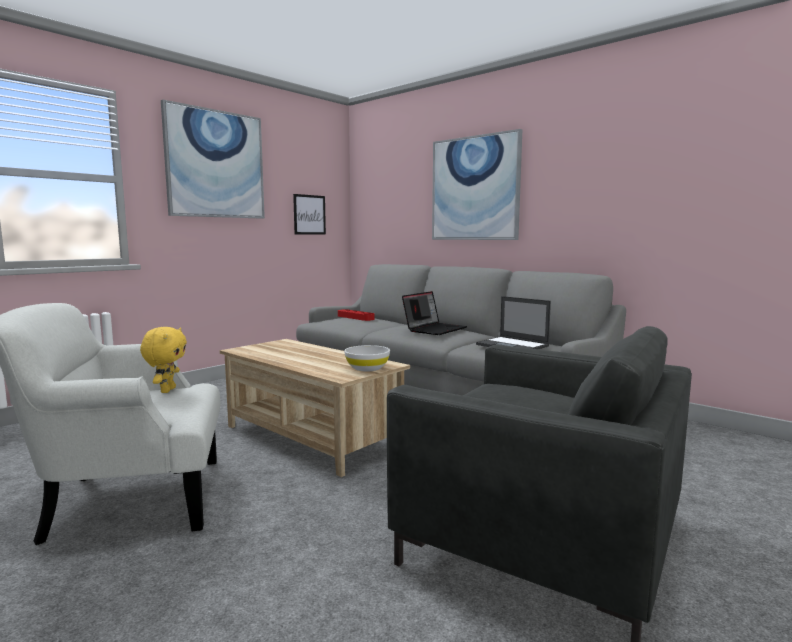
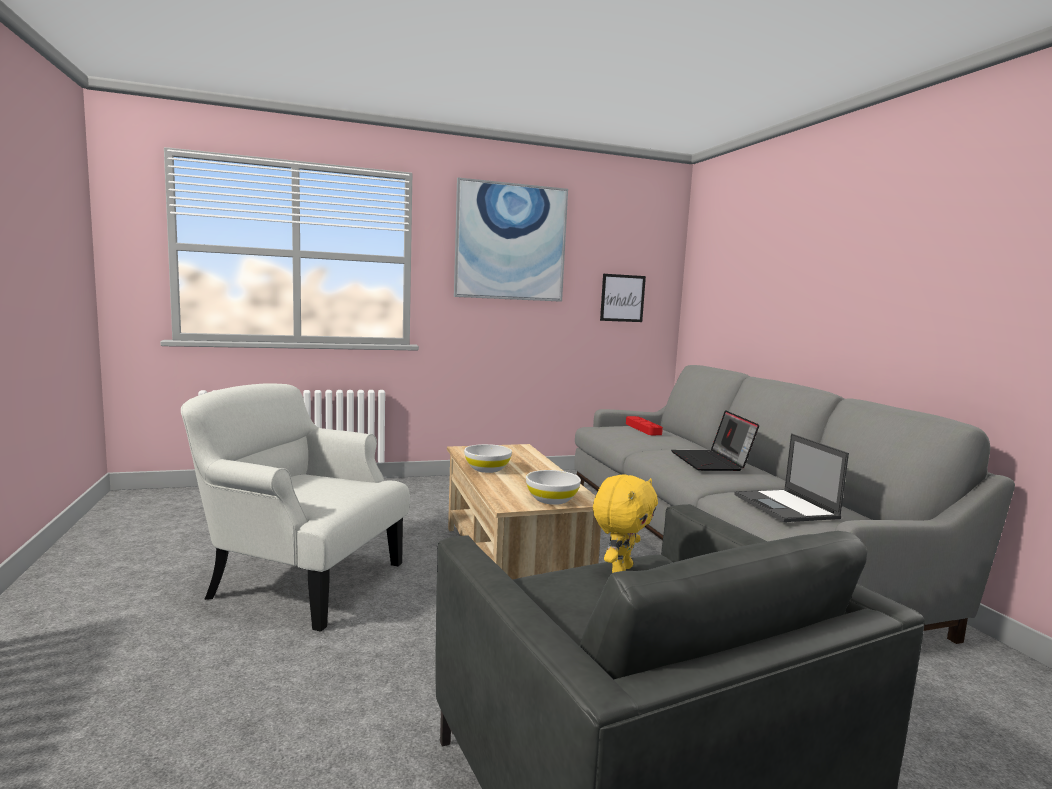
camera: 30 degrees right, 0 degrees up
yellow plush toy [140,327,187,393] -> yellow plush toy moved to [593,474,658,573]
laptop [402,291,467,335] -> laptop turned 105 degrees clockwise [671,410,759,471]
picture [432,129,522,240] -> none
none -> white bowl [464,444,512,473]

